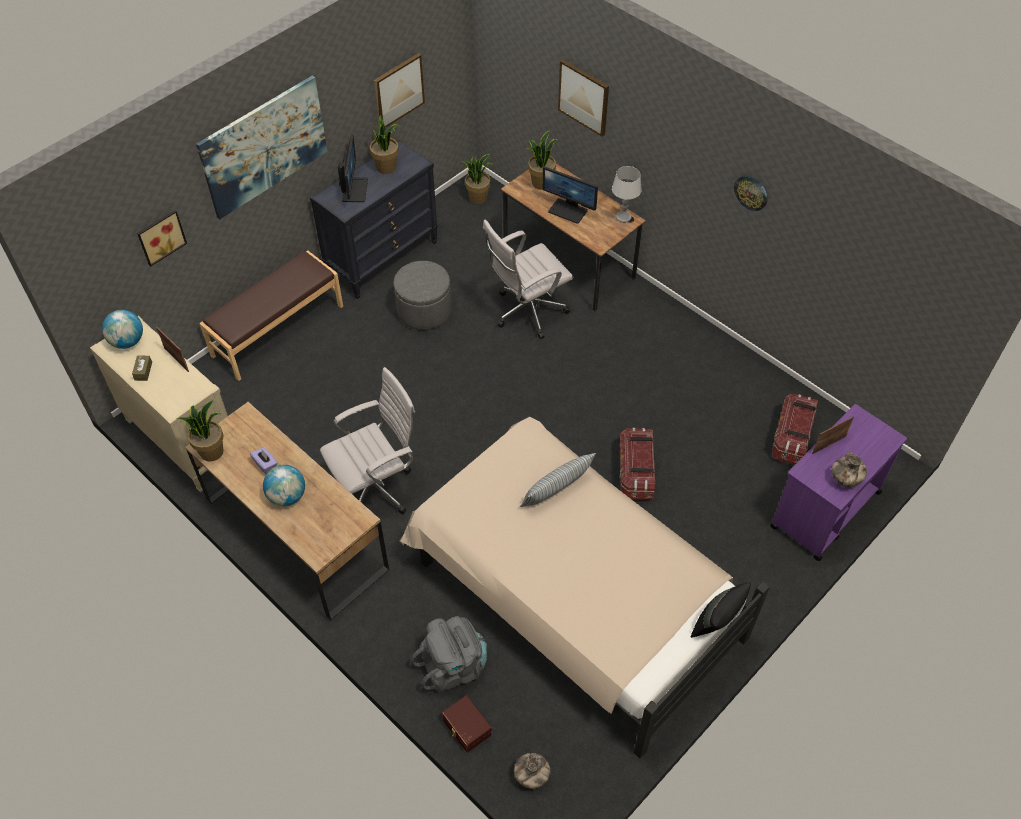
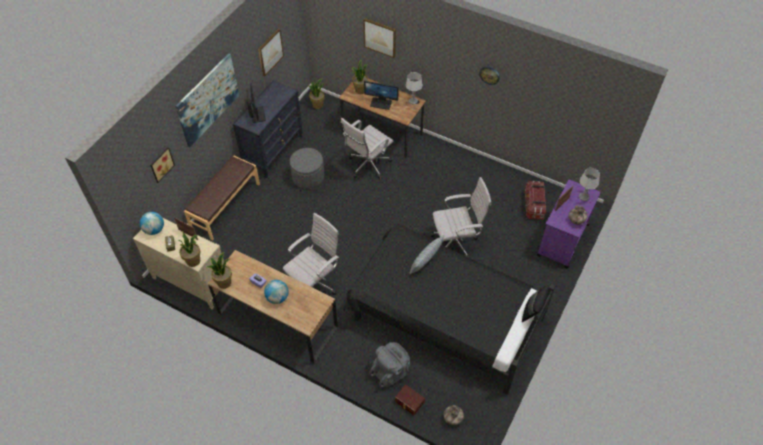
camera: 15 degrees left, 0 degrees up
potted plant [370,115,399,174] -> potted plant moved to [178,231,201,267]
beige bed [399,417,770,759] -> black bed [343,224,555,395]
storage box [620,427,655,500] -> white office chair [431,177,491,257]
none -> grey table lamp [579,168,600,201]

